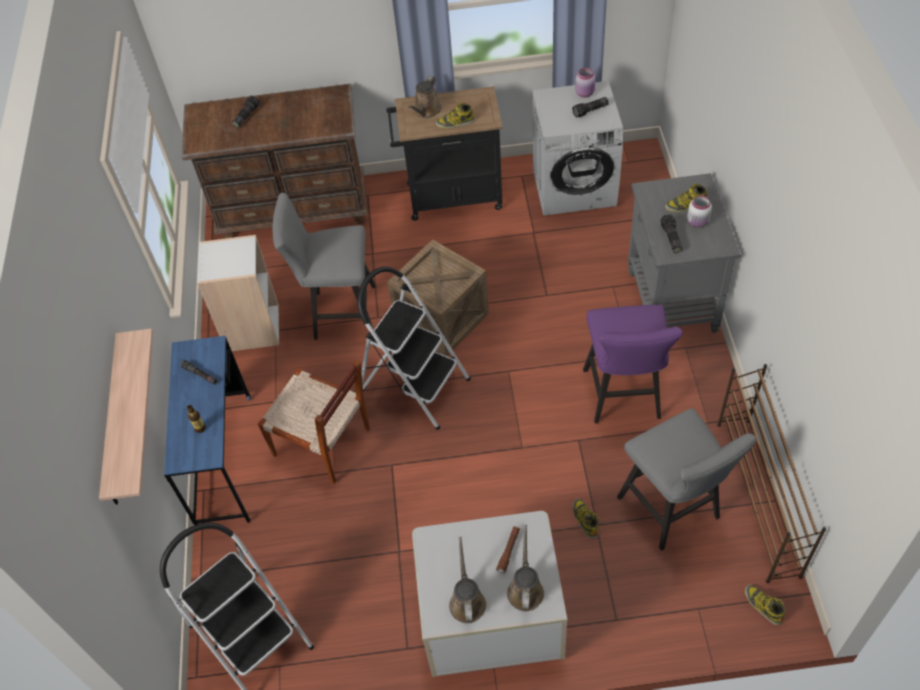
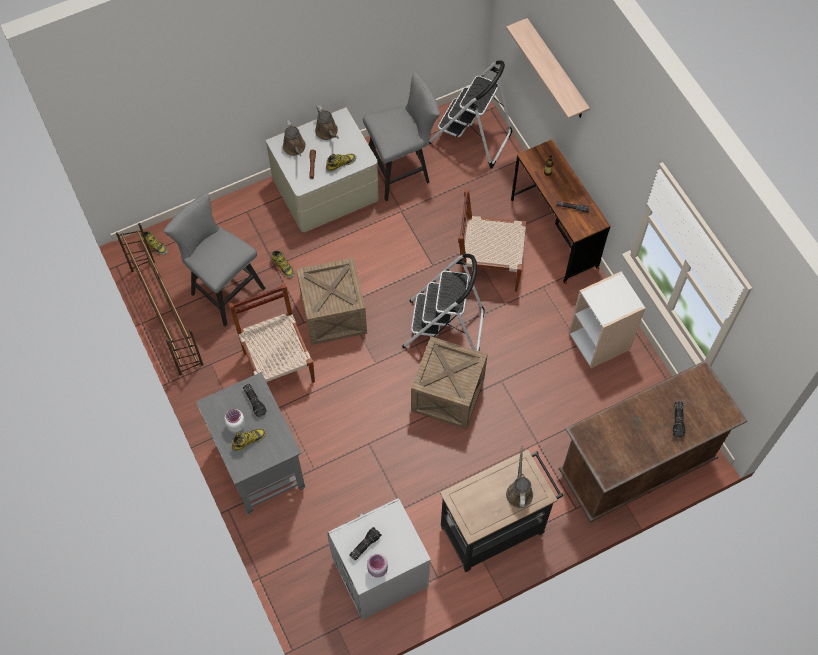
camera: 155 degrees right, 10 degrees up
blue desk [164,336,251,525] -> brown desk [511,139,610,284]
grey stool [273,193,376,340] -> grey stool moved to [363,71,440,201]
boot [436,102,475,129] -> boot moved to [326,153,356,172]
purple stool [583,305,683,424] -> chair [229,283,315,383]
none -> crate [297,258,367,345]

